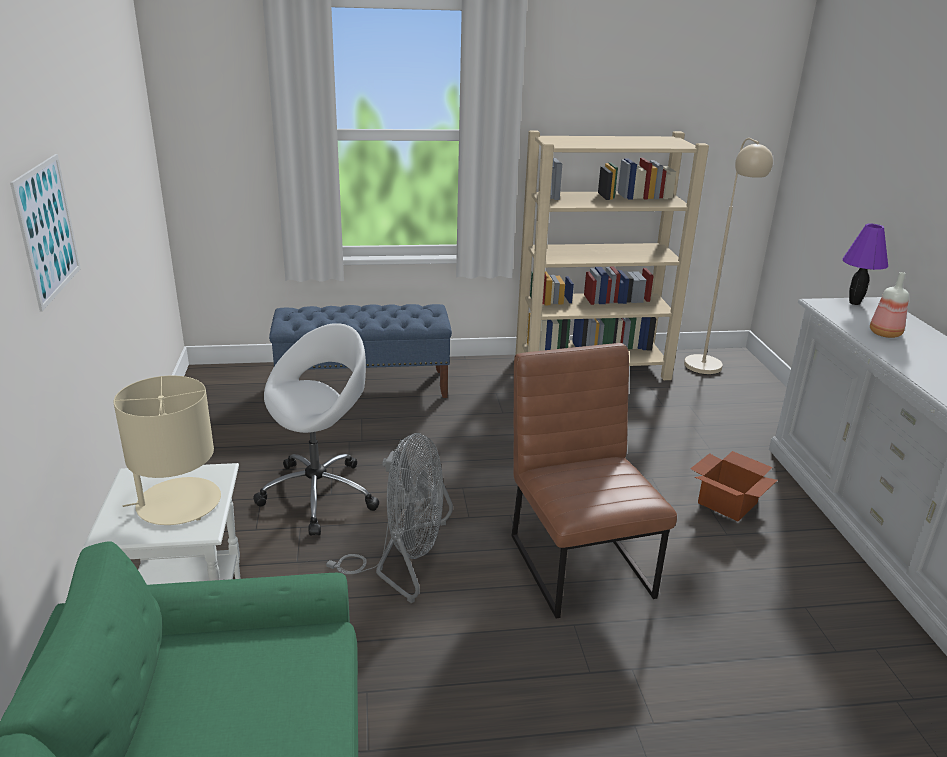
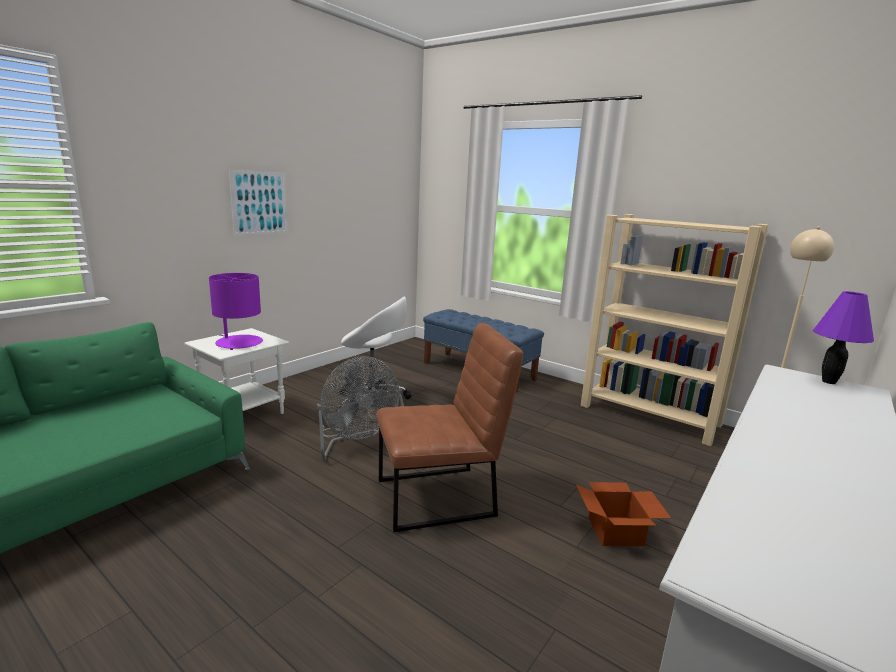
camera: 45 degrees right, 10 degrees down
beige table lamp [114,376,221,525] -> purple table lamp [209,273,263,350]
brown chair [511,343,677,619] -> brown chair turned 45 degrees clockwise [376,323,524,532]
bottle [870,272,909,338] -> none

